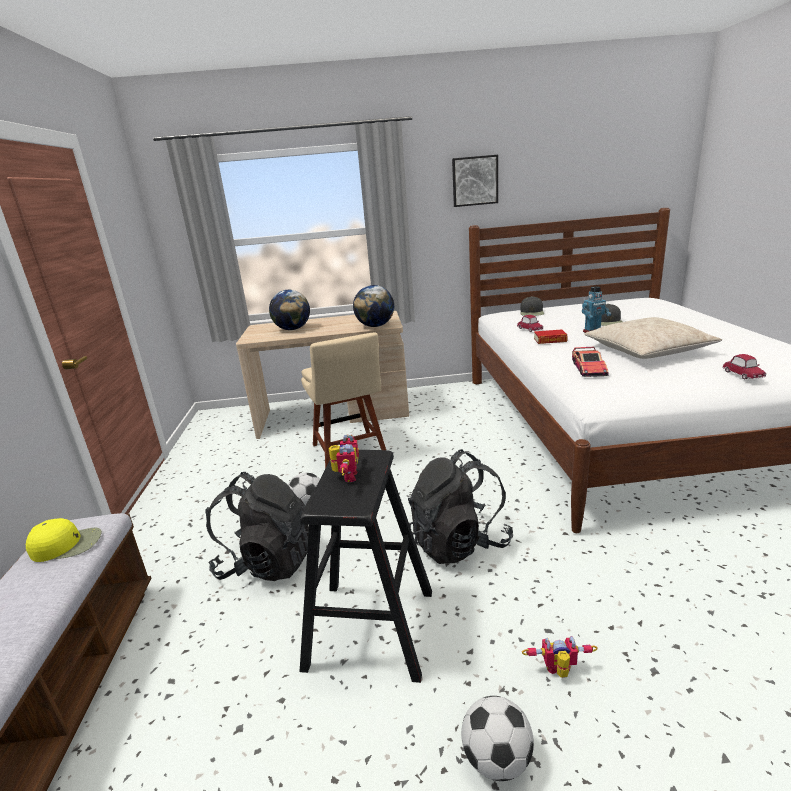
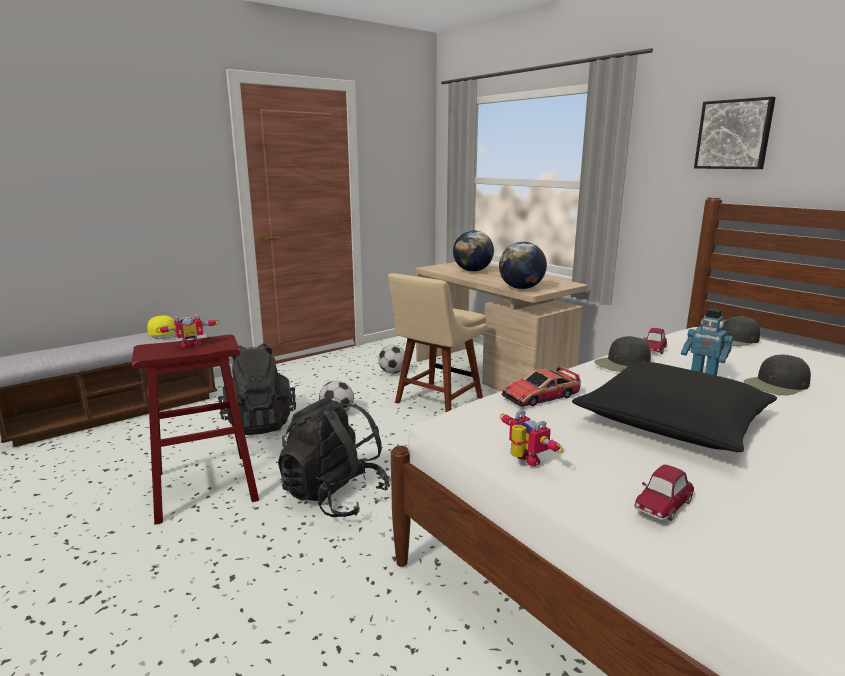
camera: 55 degrees right, 5 degrees down
black stool [299,450,432,683] -> red stool [132,334,259,525]
football [461,696,534,781] -> football moved to [378,345,405,374]
toy robot [522,636,598,678] -> toy robot moved to [500,410,564,466]
book [534,329,568,344] -> black cap [594,336,651,372]
beige pillow [584,317,722,359] -> black pillow [572,362,777,452]

